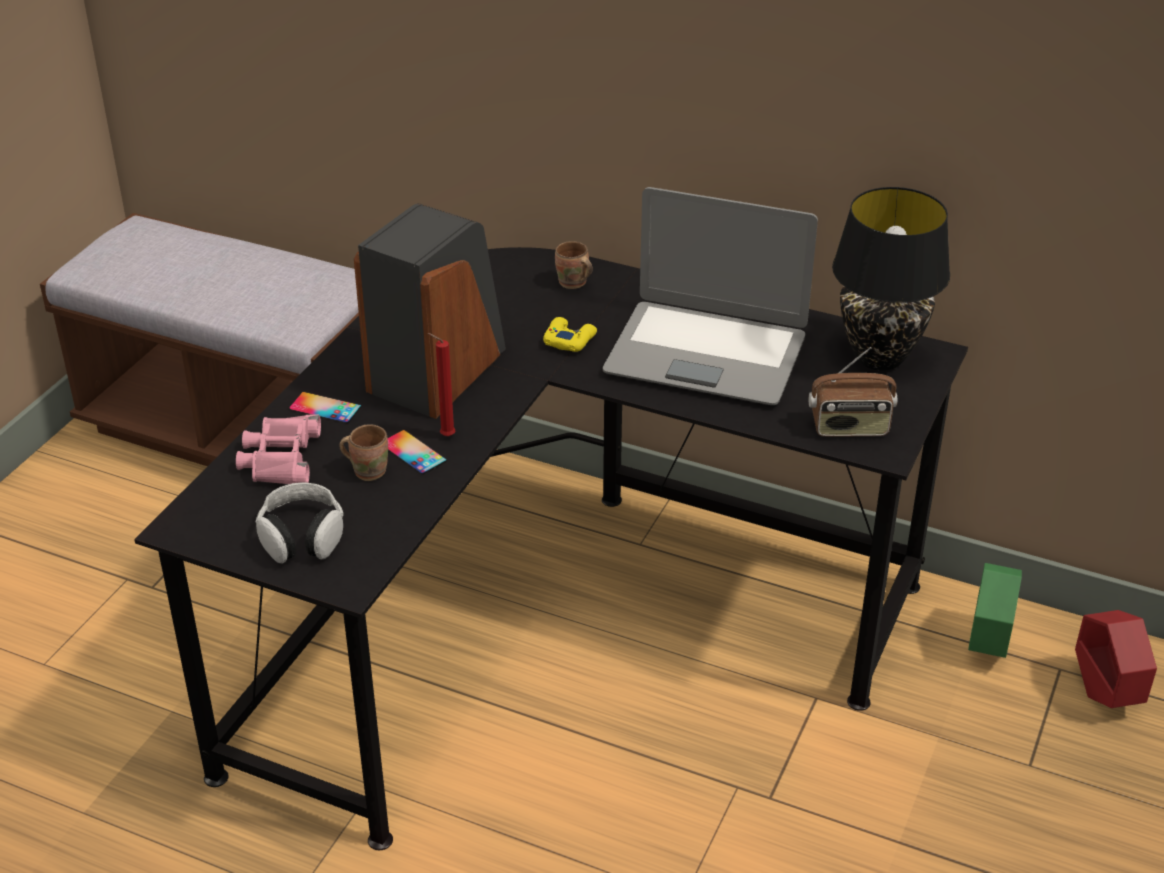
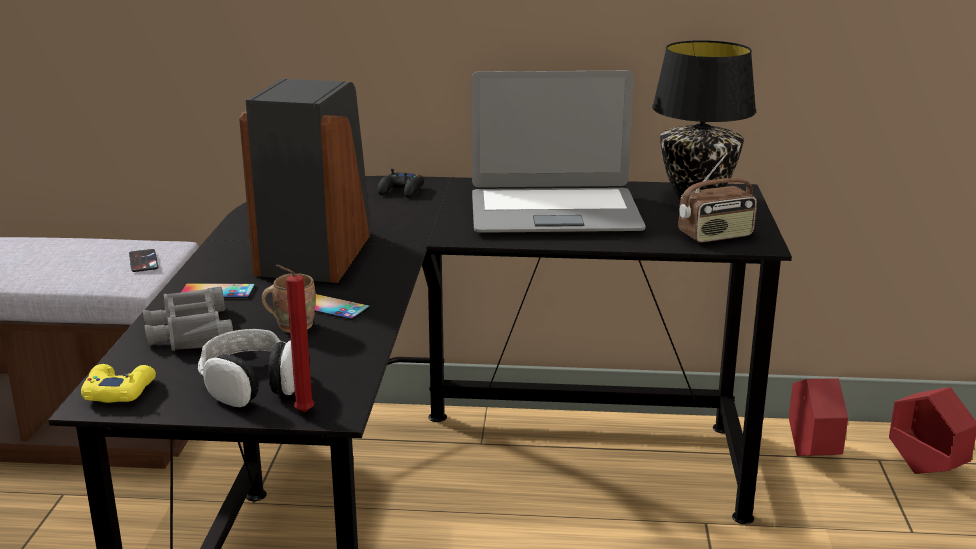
camera: 20 degrees left, 15 degrees down
pink binoculars [236,414,321,484] -> grey binoculars [143,287,233,351]
red candle [428,333,455,436] -> red candle moved to [276,265,314,412]
yellow game controller [543,317,597,352] -> yellow game controller moved to [81,364,156,403]
brown mug [555,241,593,289] -> black game controller [378,169,424,198]
green planter [968,563,1022,658] -> red planter [789,378,848,456]
none -> phone [129,249,159,272]

